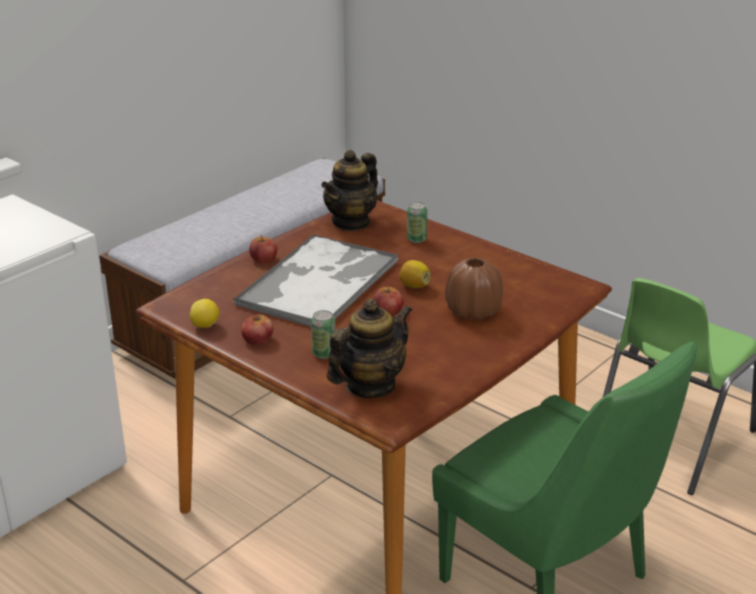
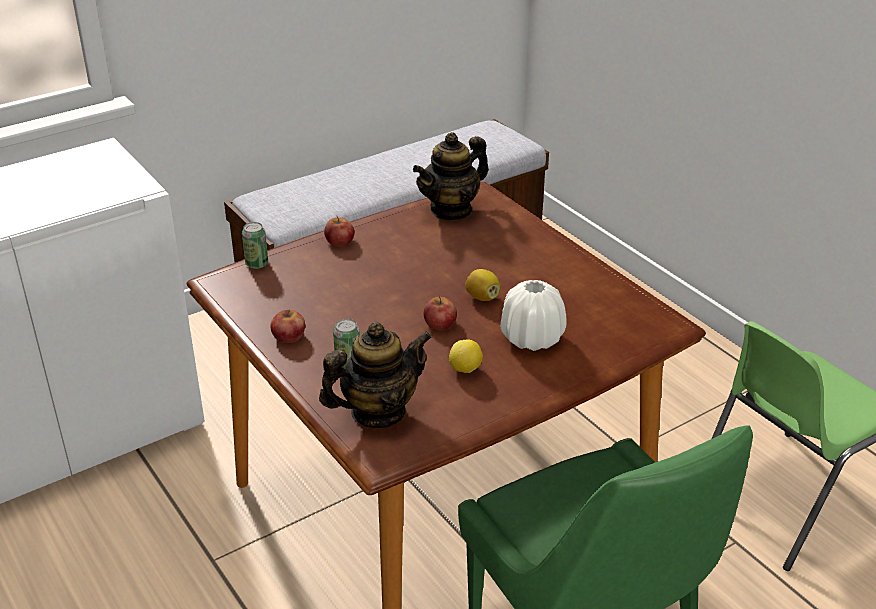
camera: 15 degrees right, 5 degrees up
lemon [190,299,220,328] -> lemon moved to [449,339,483,373]
tray [233,233,399,327] -> none
can [407,202,427,243] -> can moved to [242,222,268,269]
brown vase [445,257,503,320] -> white vase [501,280,567,351]

